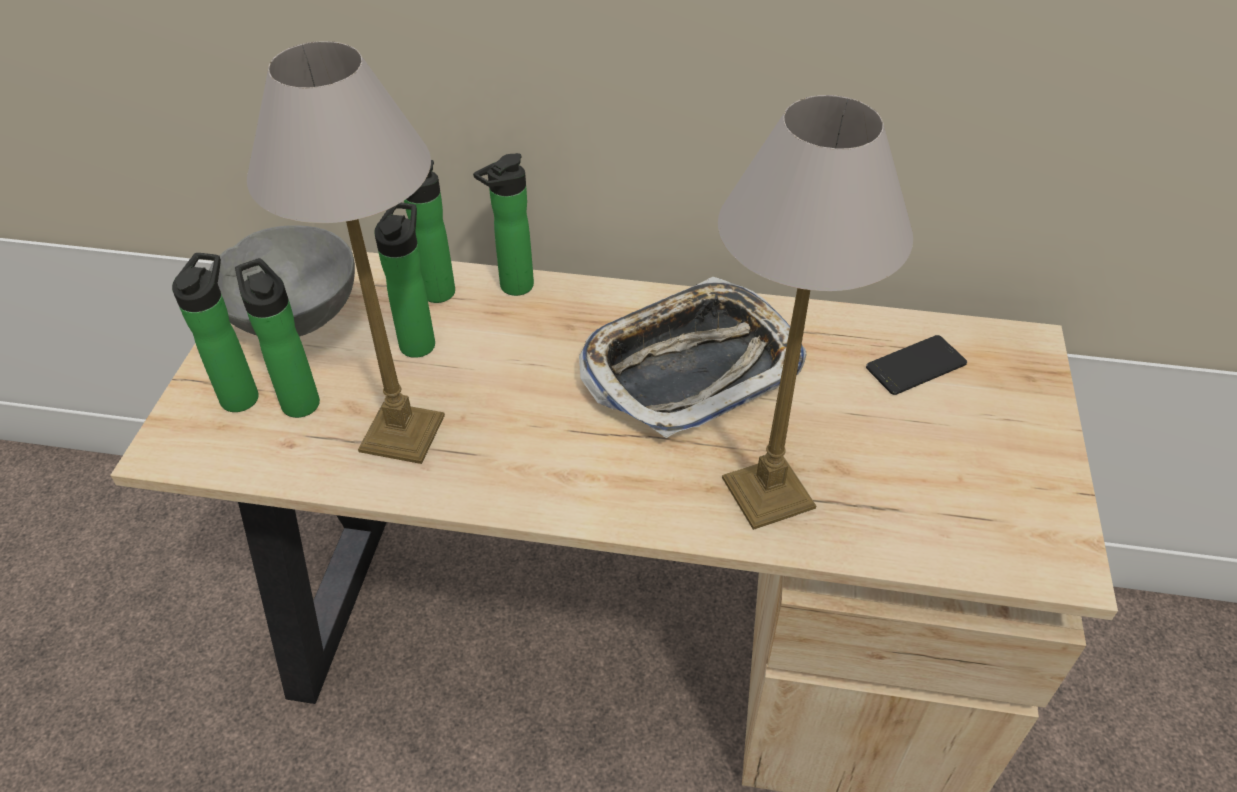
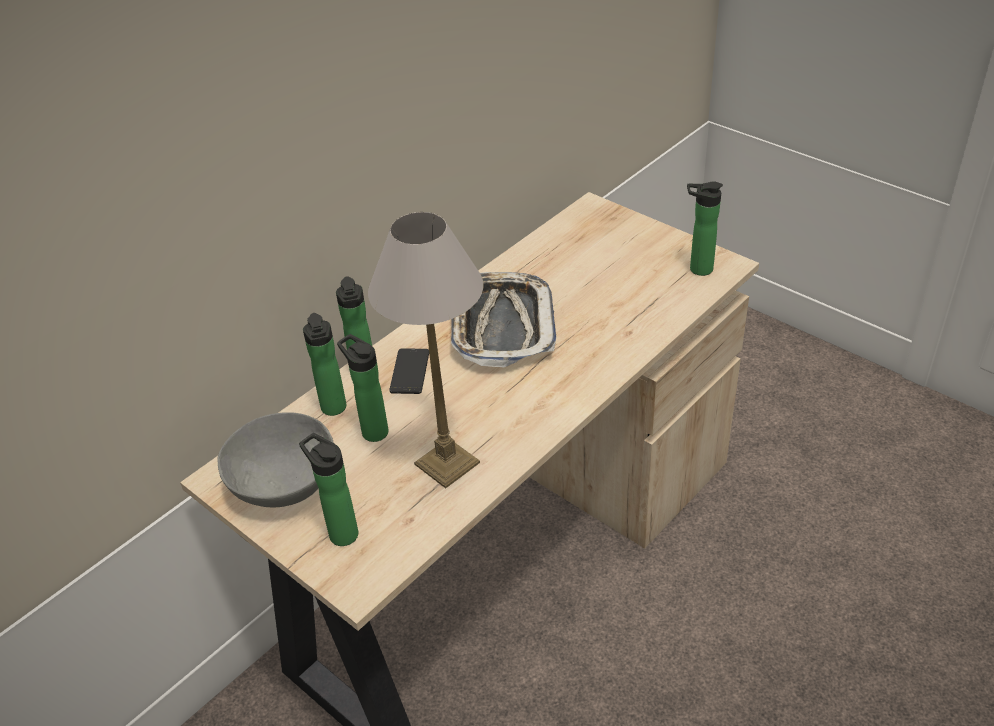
camera: 55 degrees left, 5 degrees down
bottle [235,258,320,418] -> bottle moved to [687,181,723,276]
table lamp [718,95,913,530] -> none
phone [866,335,967,395] -> phone moved to [389,348,429,394]

